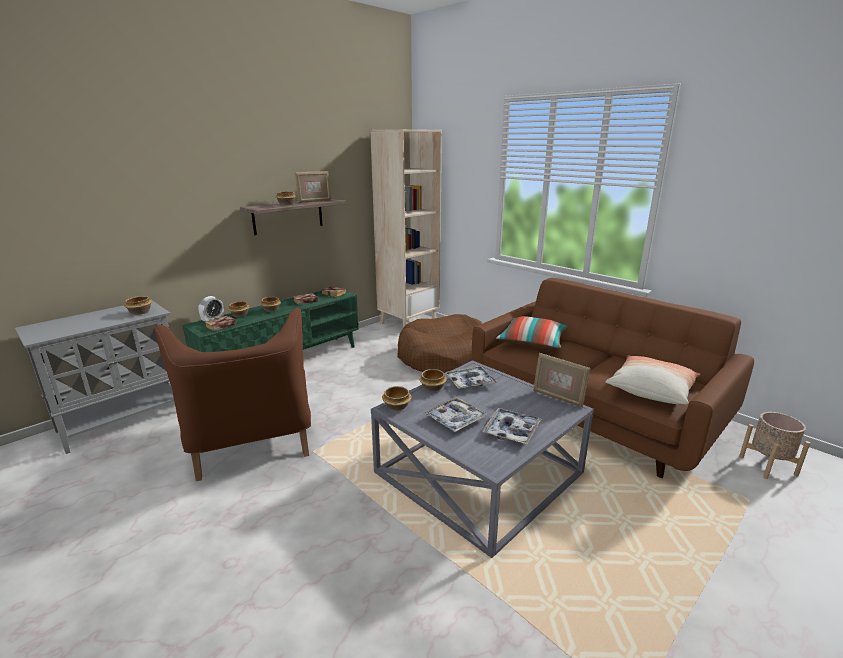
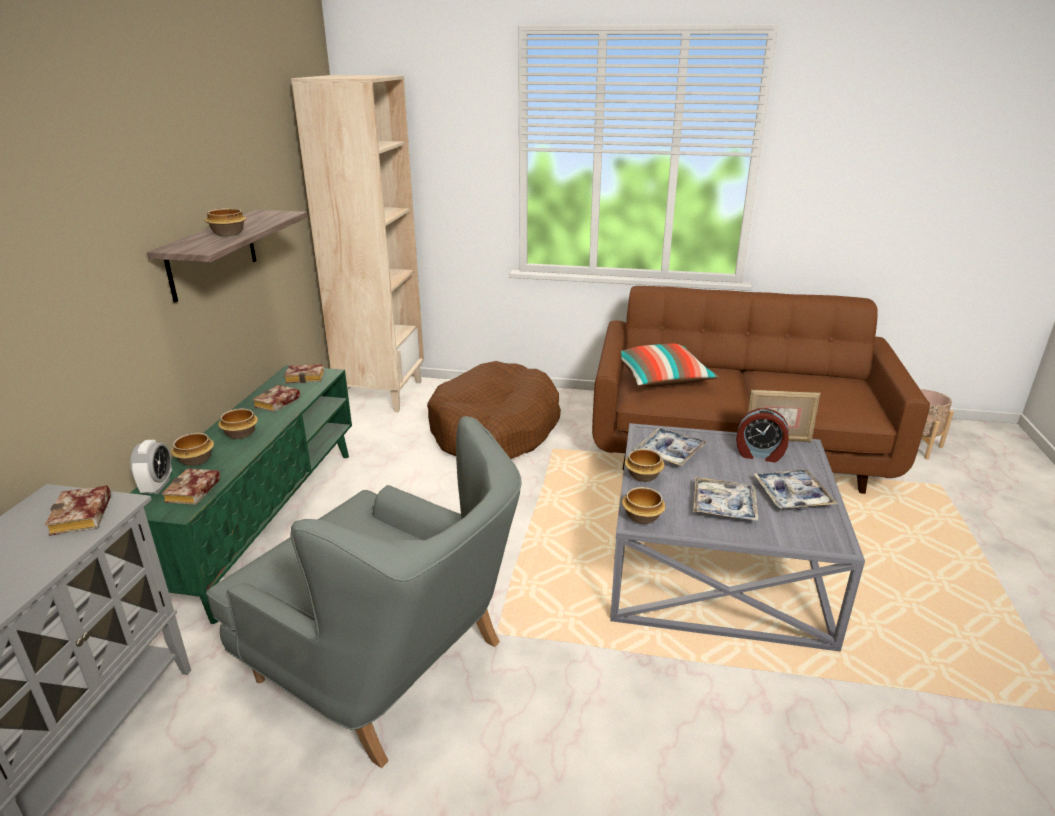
camera: 35 degrees left, 5 degrees up
bowl [124,296,152,315] -> book [45,485,111,536]
brown armchair [154,308,311,481] -> grey armchair [206,416,522,768]
picture frame [295,171,331,203] -> none
pillow [605,355,700,404] -> none
none -> alarm clock [736,408,789,463]

